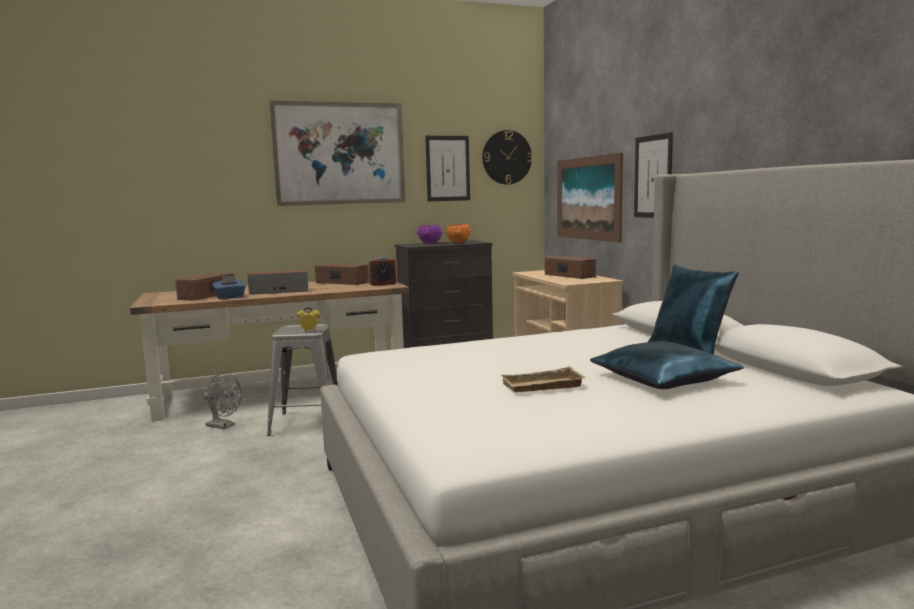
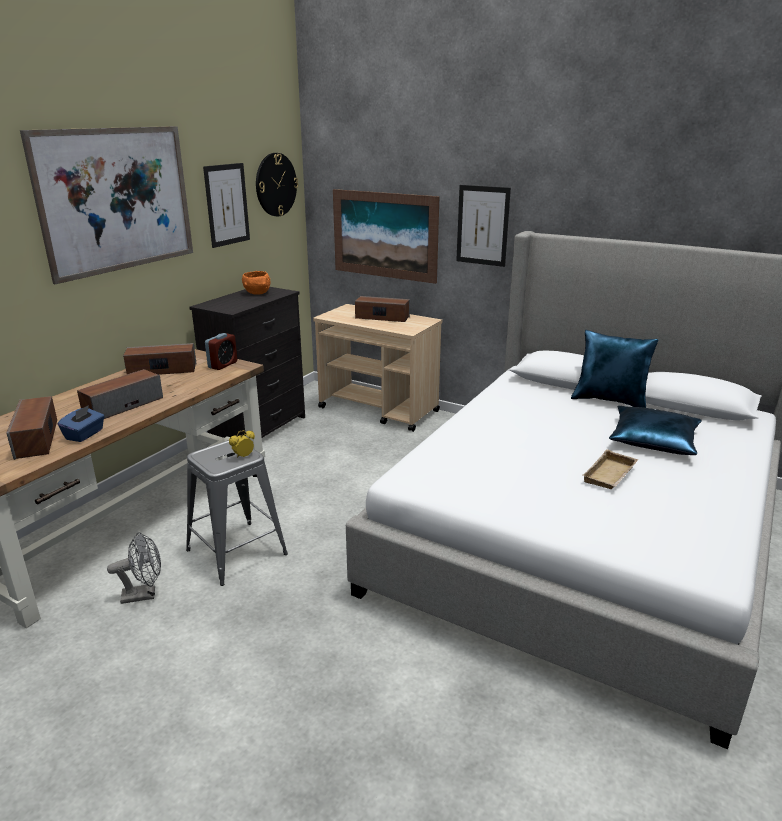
camera: 40 degrees left, 15 degrees up
purple bowl [417,225,443,244] -> none

